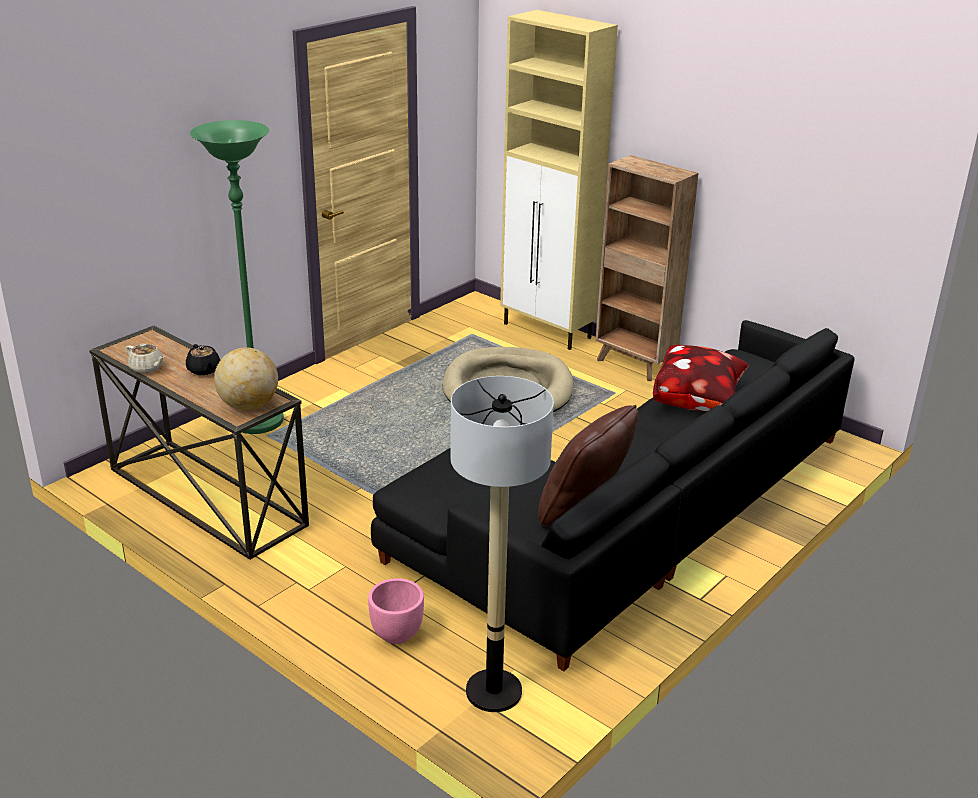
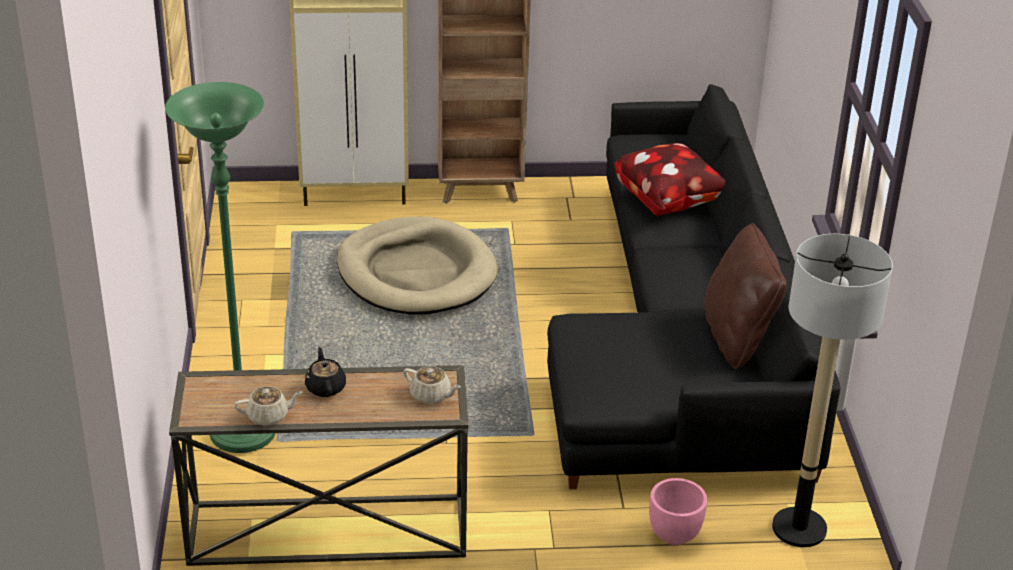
camera: 45 degrees left, 5 degrees up
black teapot [186,344,220,375] -> black teapot turned 120 degrees counterclockwise [305,347,346,397]
globe [214,347,278,410] -> beige teapot [404,366,461,404]

